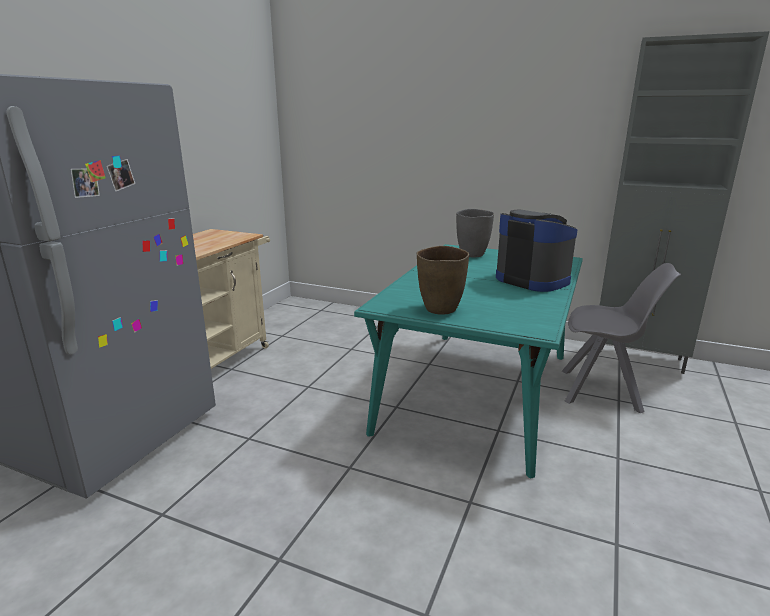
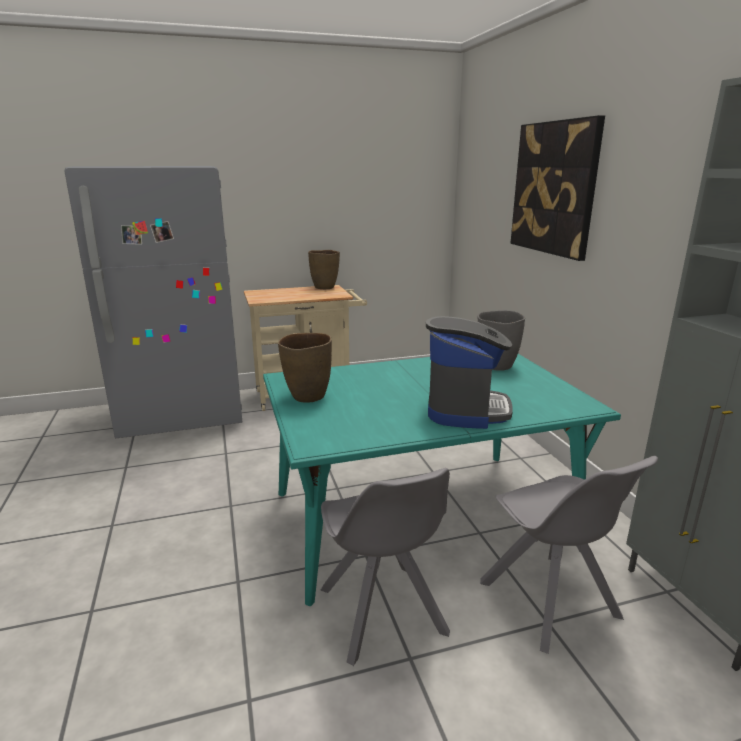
camera: 50 degrees right, 0 degrees up
none -> brown vase [308,250,340,289]
none -> grey chair [320,468,450,666]
none -> picture [510,115,605,261]

